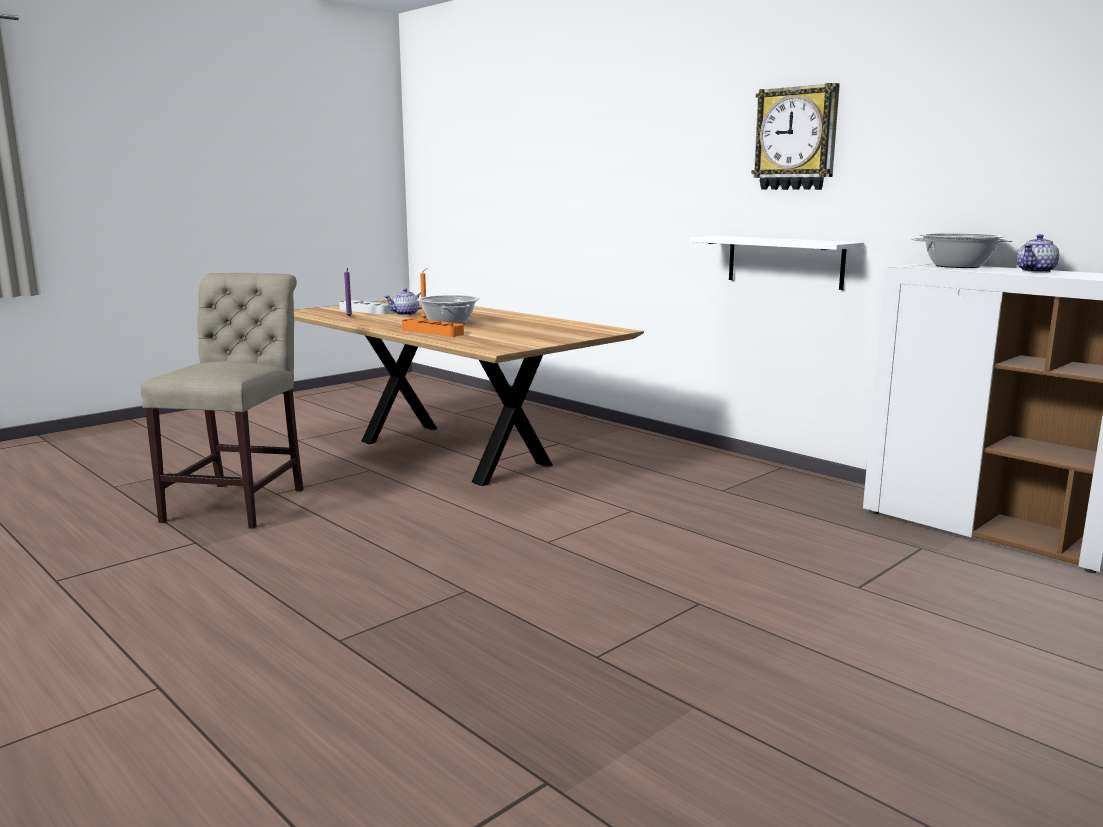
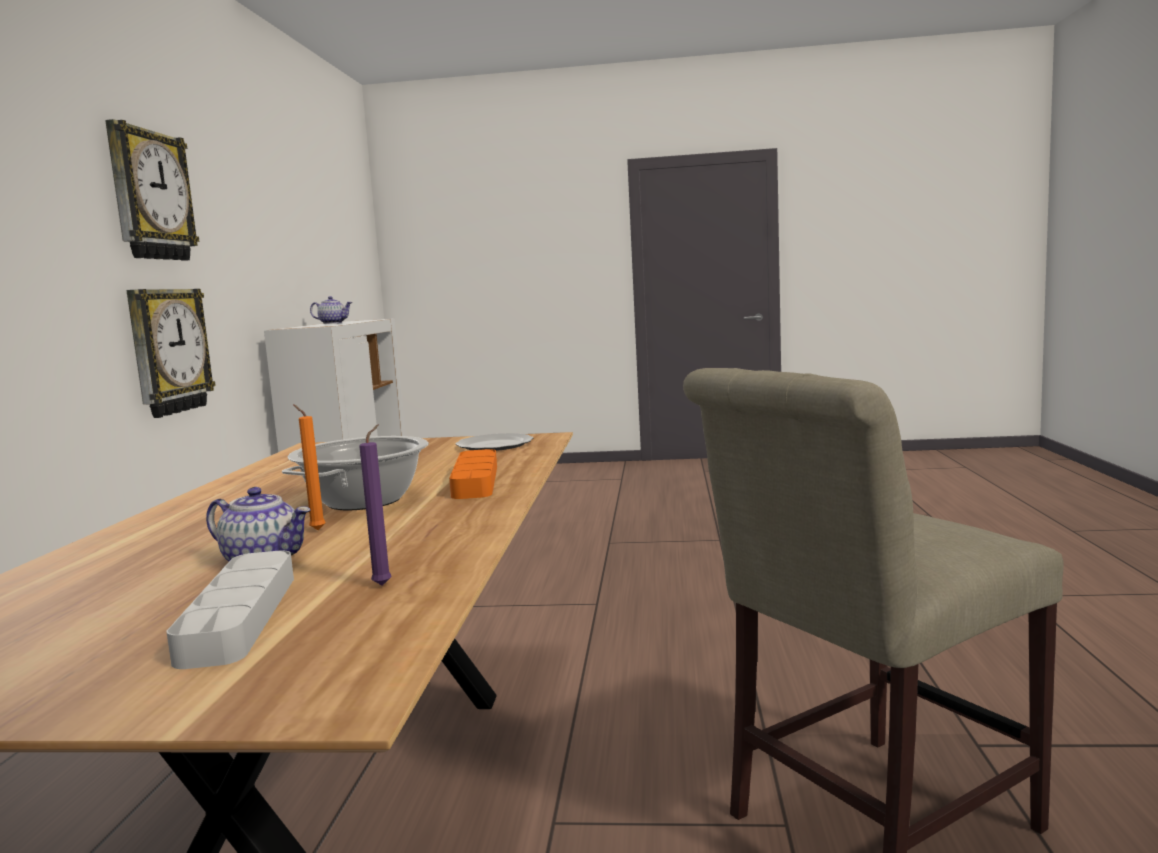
camera: 130 degrees left, 5 degrees down
white shelf [689,236,864,290] -> wall clock [126,289,216,418]
cooking pot [911,233,1012,268] -> none
none -> plate [456,433,534,451]

